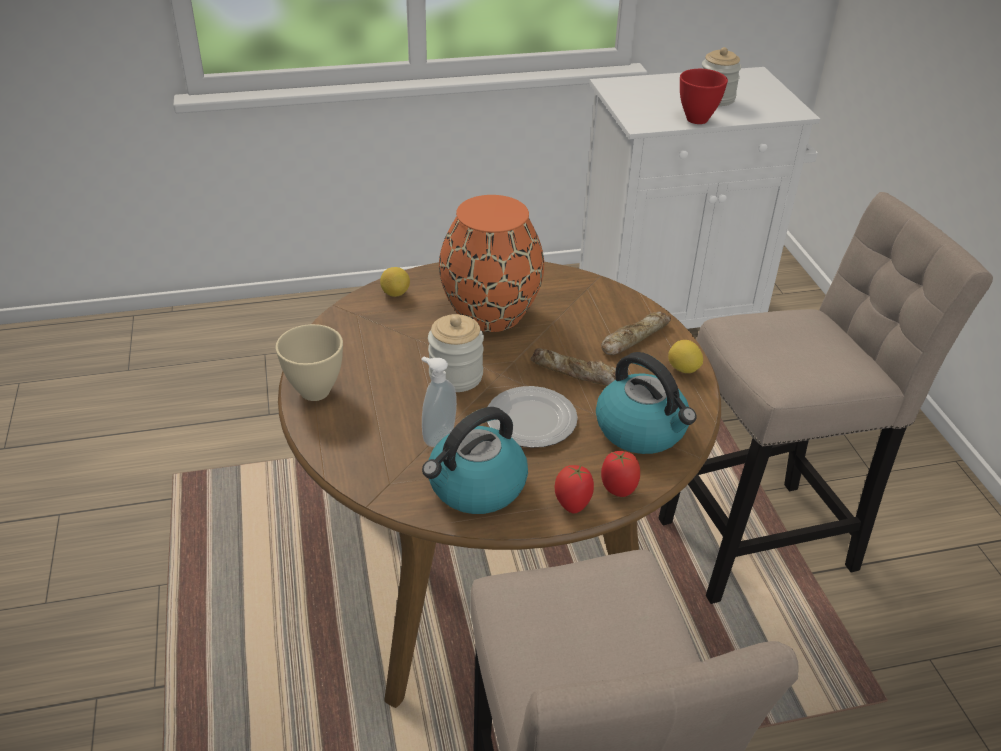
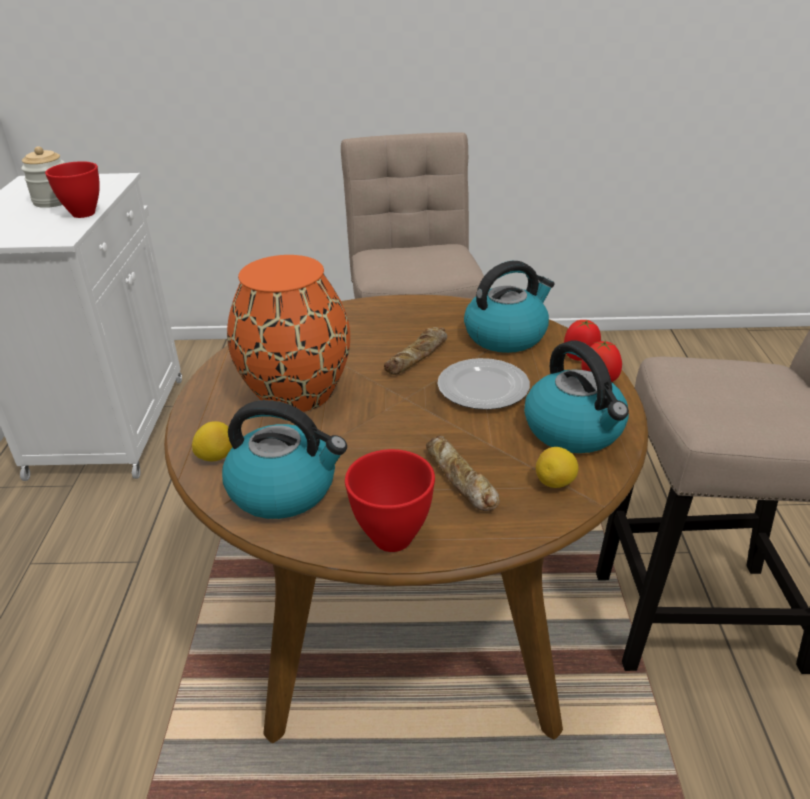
camera: 75 degrees left, 5 degrees down
beige bowl [275,324,343,401] -> red bowl [345,449,435,552]
soap dispenser [422,357,457,447] -> none
jar [428,314,484,392] -> none
bread [601,312,671,355] -> bread moved to [426,435,500,511]
lemon [668,340,703,373] -> lemon moved to [536,447,578,488]
none -> kettle [222,400,347,519]

